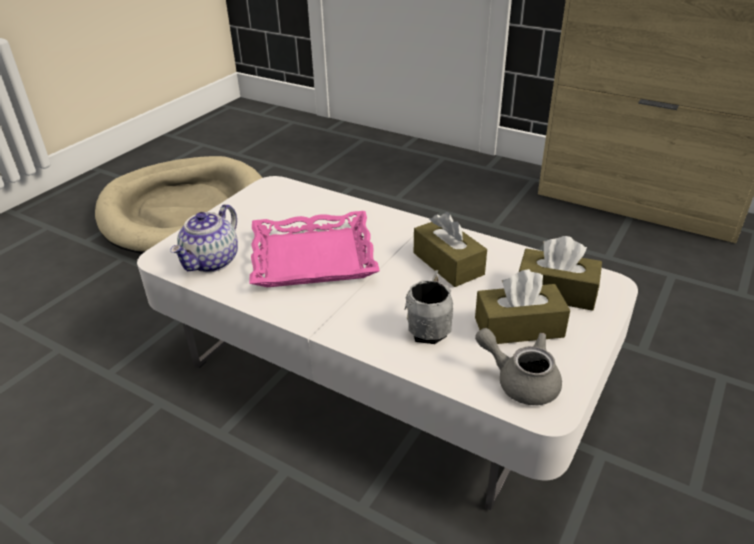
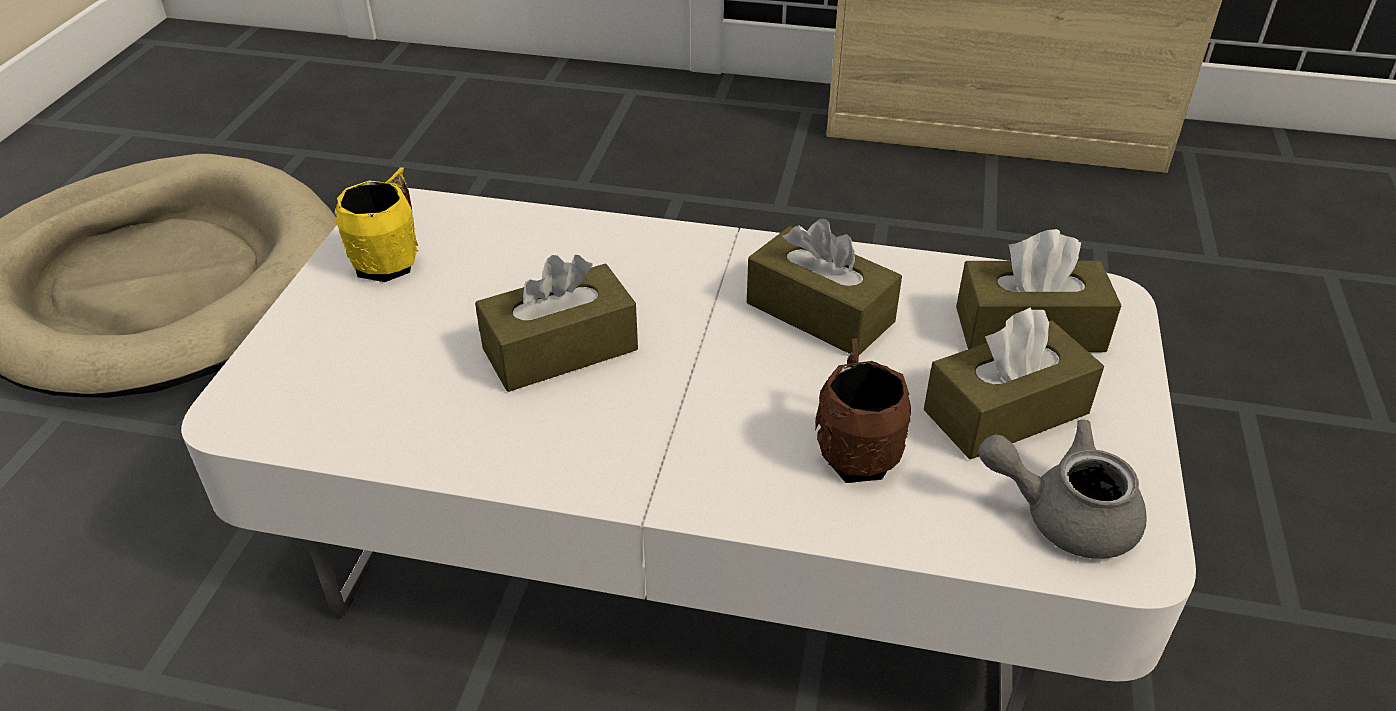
camera: 20 degrees left, 5 degrees up
teapot [170,204,238,272] -> none
pink tray [249,211,380,287] -> brown tissue box [475,255,638,392]
grey mug [404,270,453,344] -> brown mug [815,338,911,483]
none -> yellow mug [335,167,419,282]

